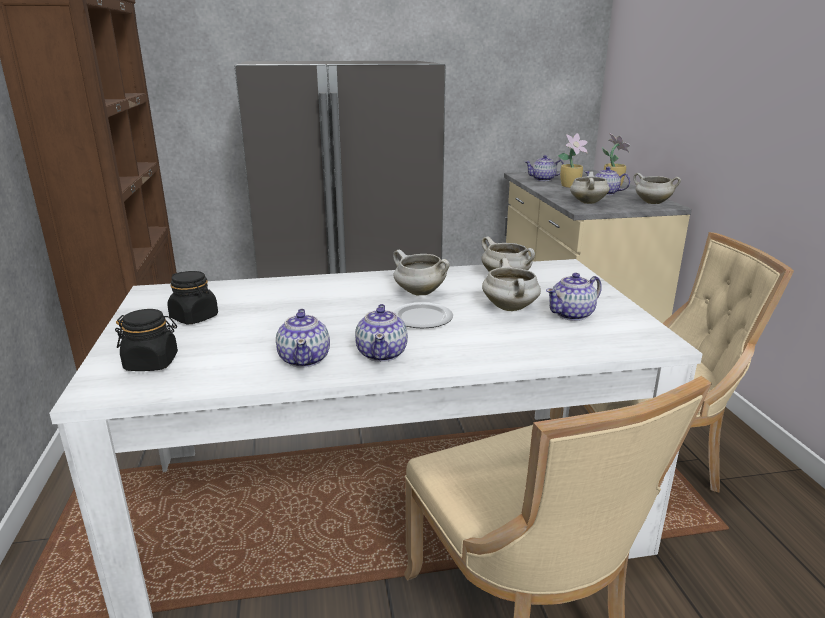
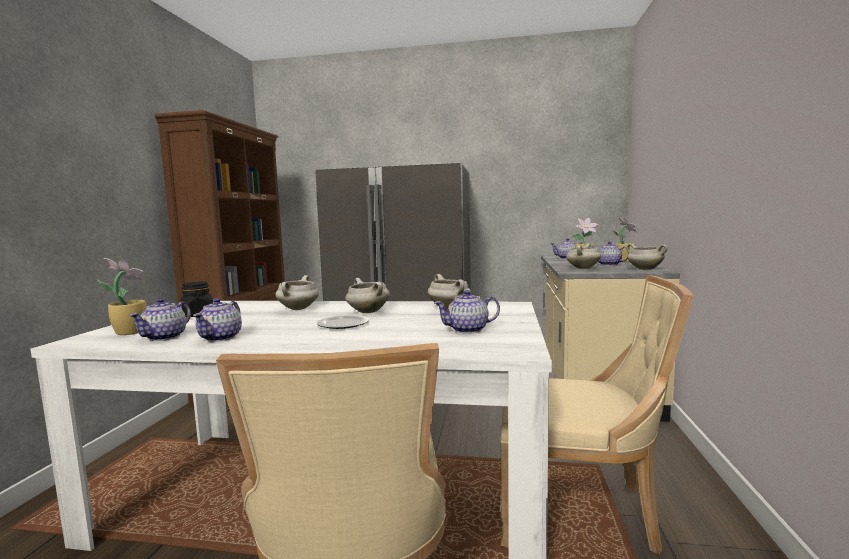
camera: 20 degrees right, 15 degrees down
black jar [115,309,178,371] -> potted plant [98,258,147,335]
teapot [355,304,408,362] -> teapot moved to [129,298,191,341]
white cooking pot [482,258,541,311] -> white cooking pot moved to [275,275,319,310]

